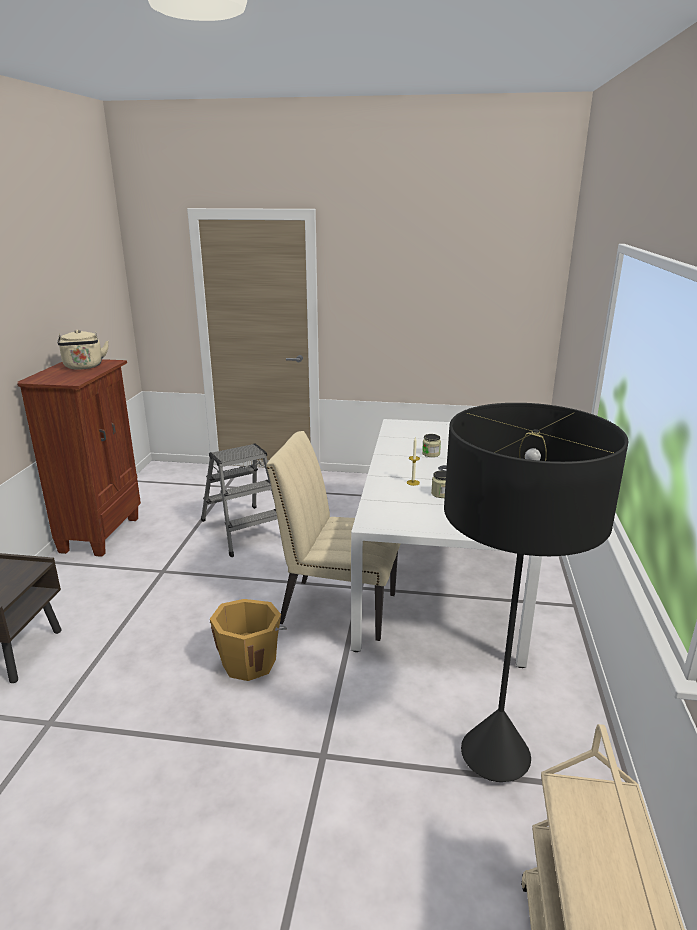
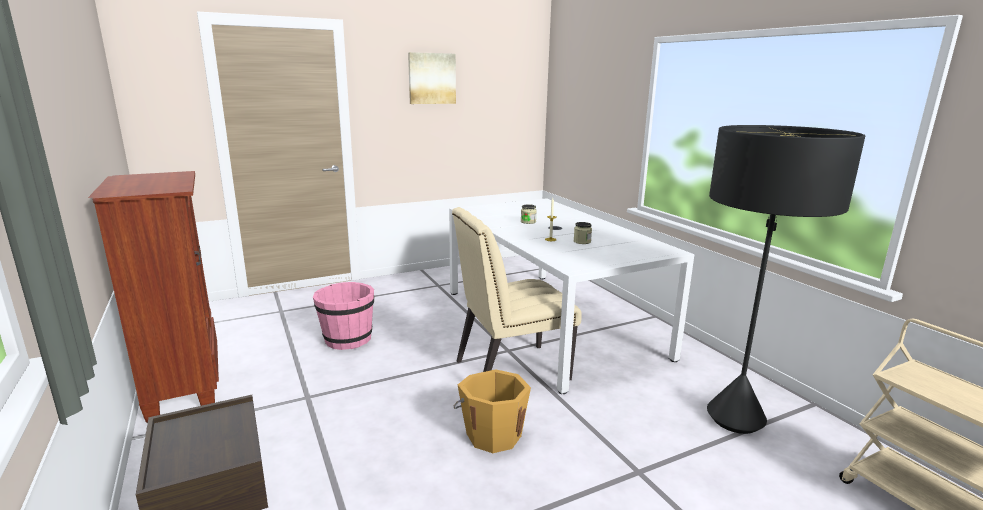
camera: 35 degrees left, 5 degrees down
beige kettle [57,330,109,370] -> none
grey step ladder [201,443,277,557] -> pink bucket [313,282,374,350]
none -> picture [408,52,456,104]

